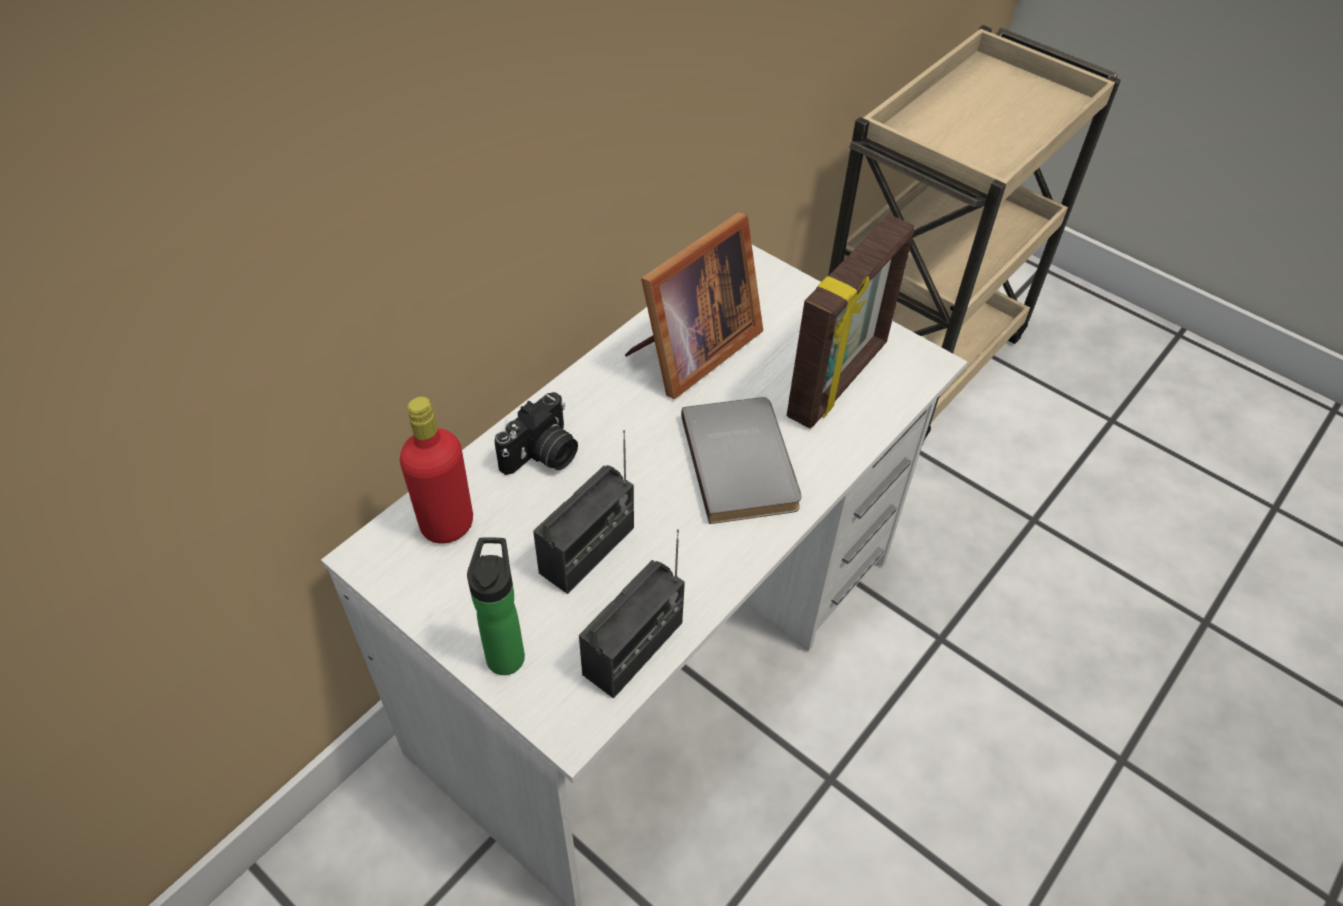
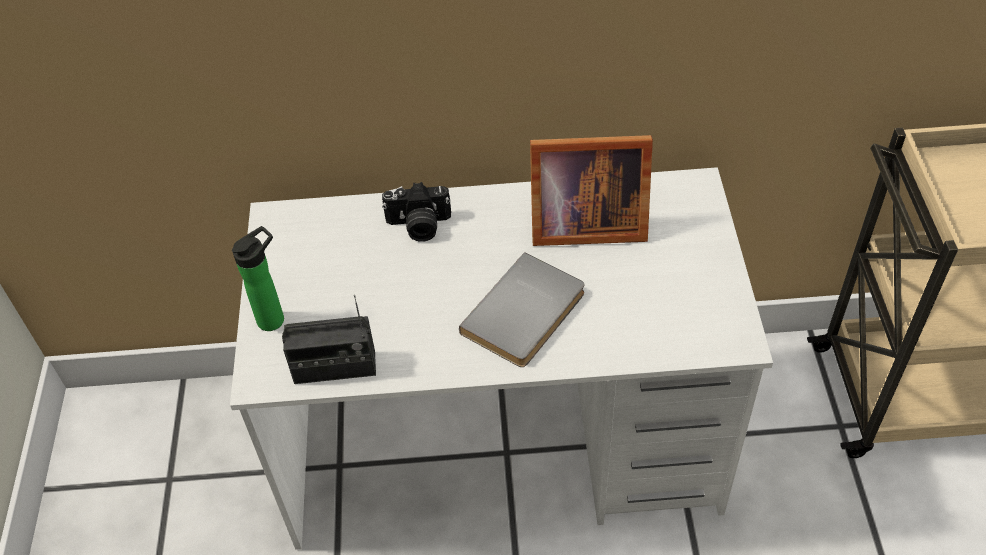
camera: 50 degrees right, 0 degrees up
red bottle [400,397,473,544] -> none
radio [533,430,634,594] -> none
picture frame [786,214,915,429] -> none

